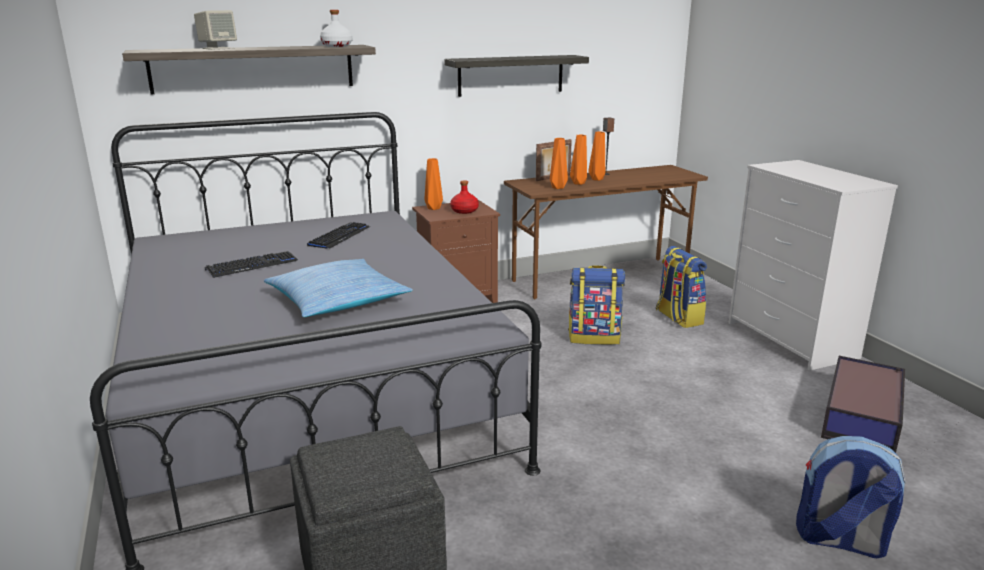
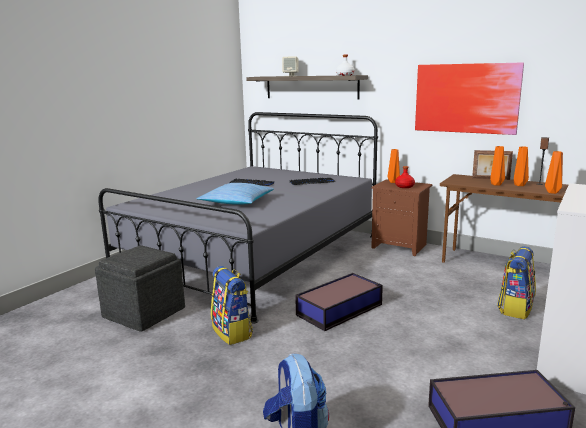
camera: 55 degrees right, 5 degrees down
shelf [444,55,589,97] -> picture [415,63,524,135]
orange vase [550,138,568,189] -> orange vase moved to [545,151,563,194]
backpack [568,265,625,345] -> backpack moved to [211,266,253,345]
none -> storage box [295,273,383,331]

